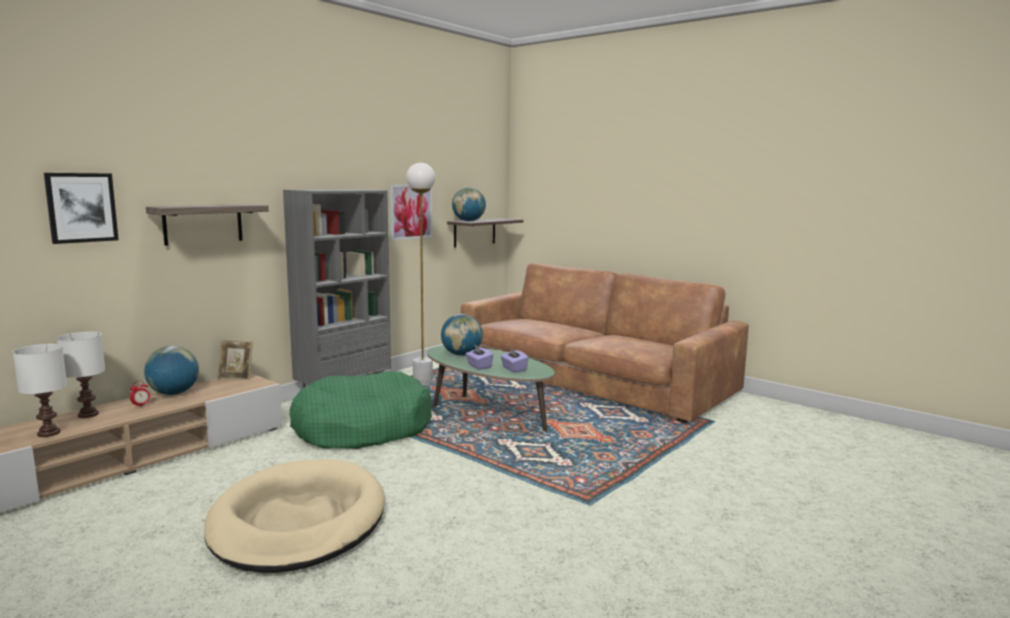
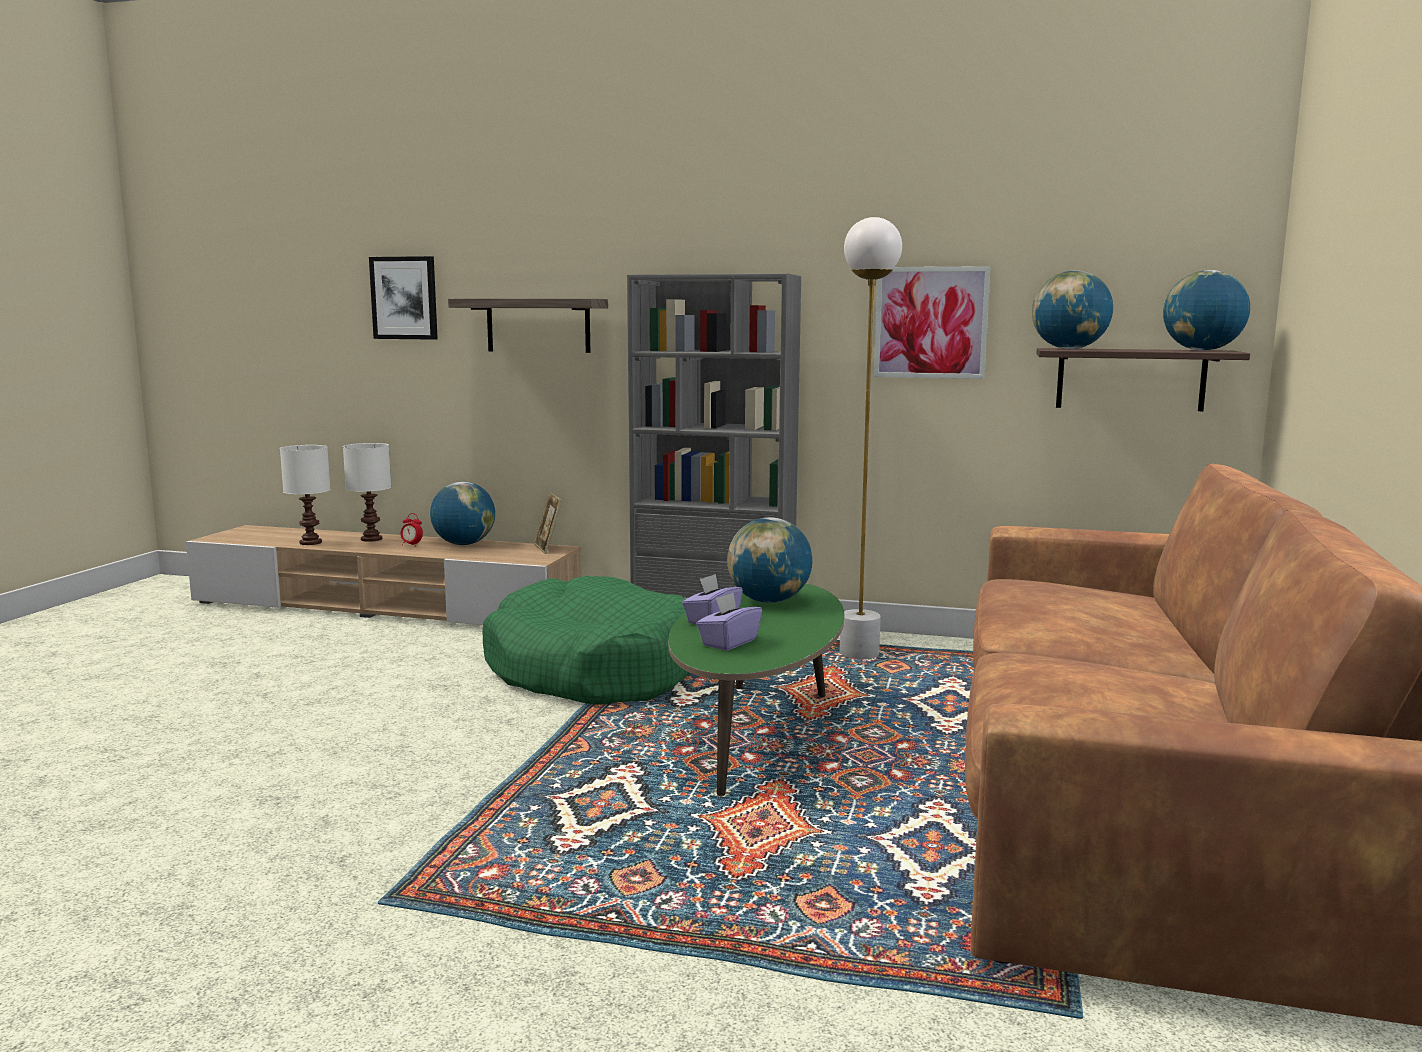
camera: 65 degrees right, 0 degrees up
beige dog bed [204,459,385,573] -> none
none -> globe [1163,270,1250,351]

